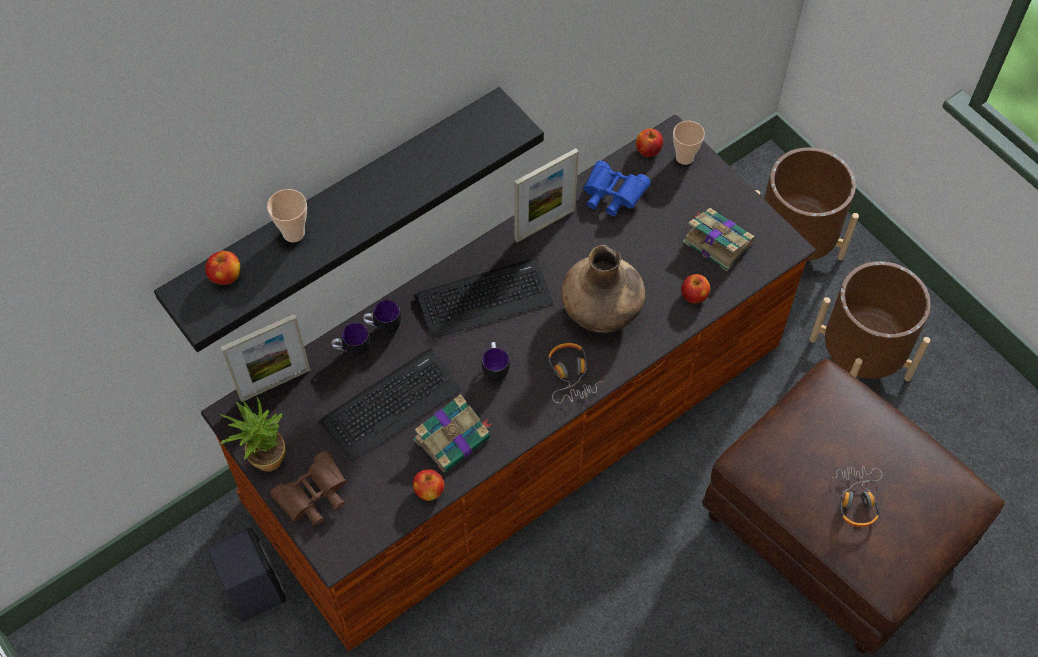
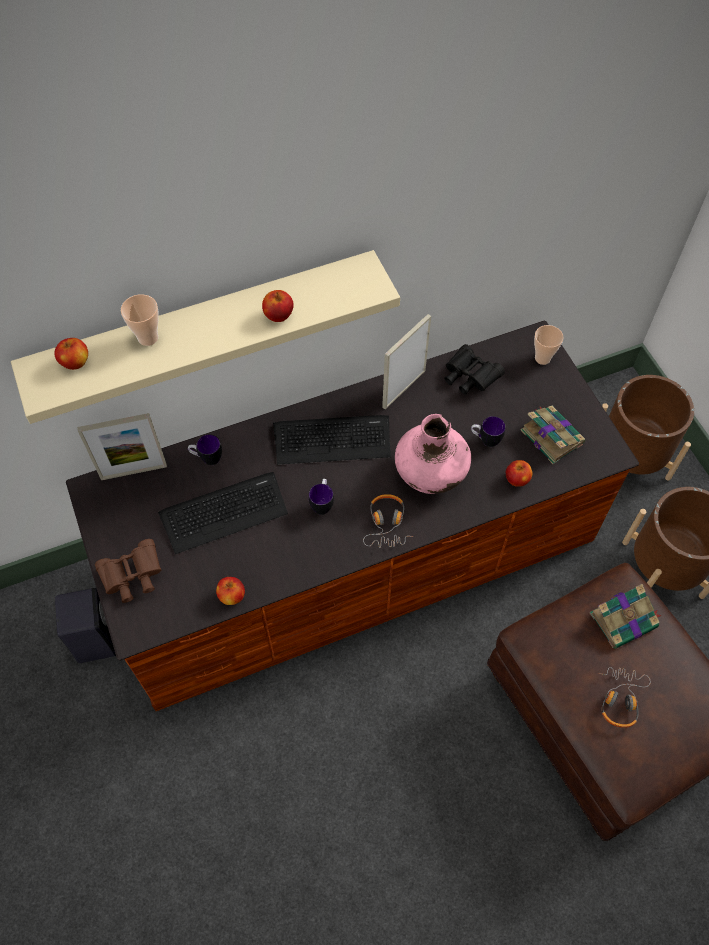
camera: 15 degrees right, 0 degrees up
black shelf [154,87,544,352] -> beige shelf [11,250,400,424]
potted plant [220,397,286,472] -> none
mug [363,300,401,334] -> mug moved to [471,416,506,447]
book [414,394,492,473] -> book moved to [590,584,662,649]
picture frame [514,148,579,242] -> picture frame turned 150 degrees clockwise [382,314,431,410]
brown vase [561,245,645,333] -> pink vase [395,414,471,494]
blue binoculars [583,161,651,216] -> black binoculars [444,344,505,395]
apple [636,128,663,157] -> apple moved to [262,290,294,322]

